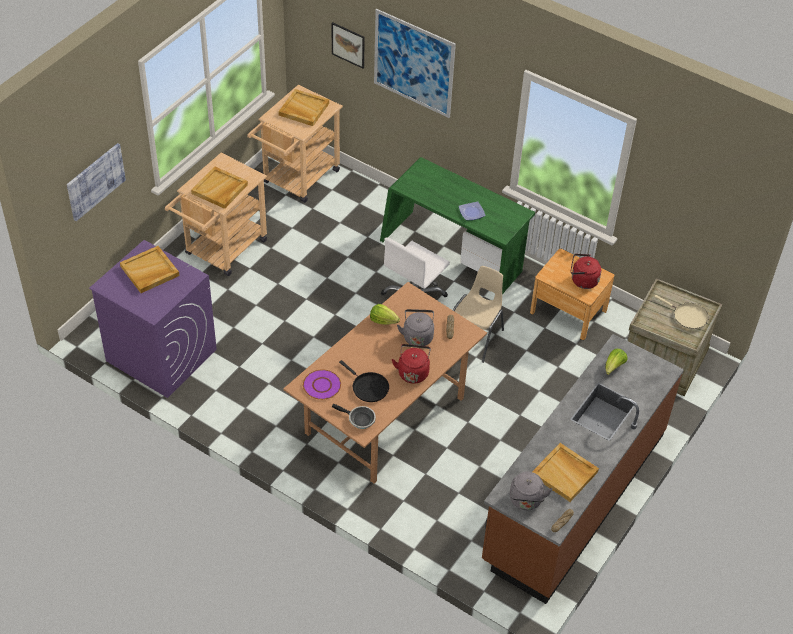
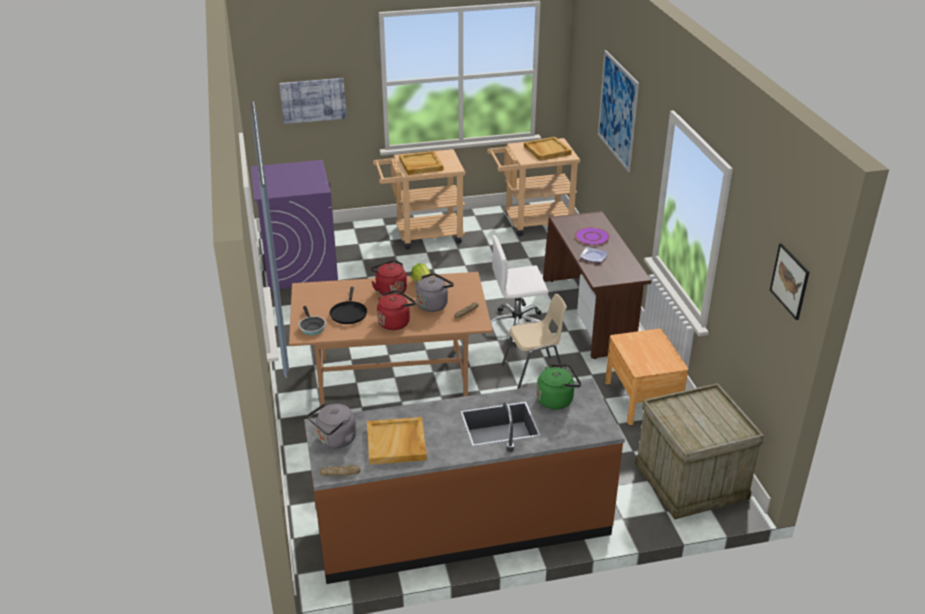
camera: 45 degrees right, 15 degrees down
beige tray [120,246,180,293] -> none
purple plate [303,369,341,400] -> purple plate moved to [575,227,610,245]
picture [332,22,365,69] -> picture moved to [770,243,809,320]
green desk [380,157,535,294] -> brown desk [543,211,651,359]
red kettle [571,254,601,289] -> red kettle moved to [370,260,407,296]
lettuce [605,349,627,375] -> green kettle [536,364,581,410]
beige frying pan [654,295,709,330] -> none

